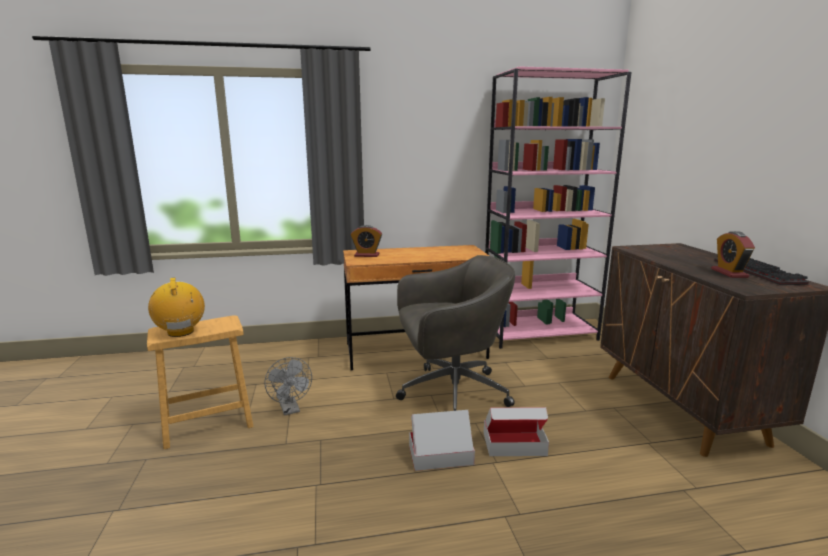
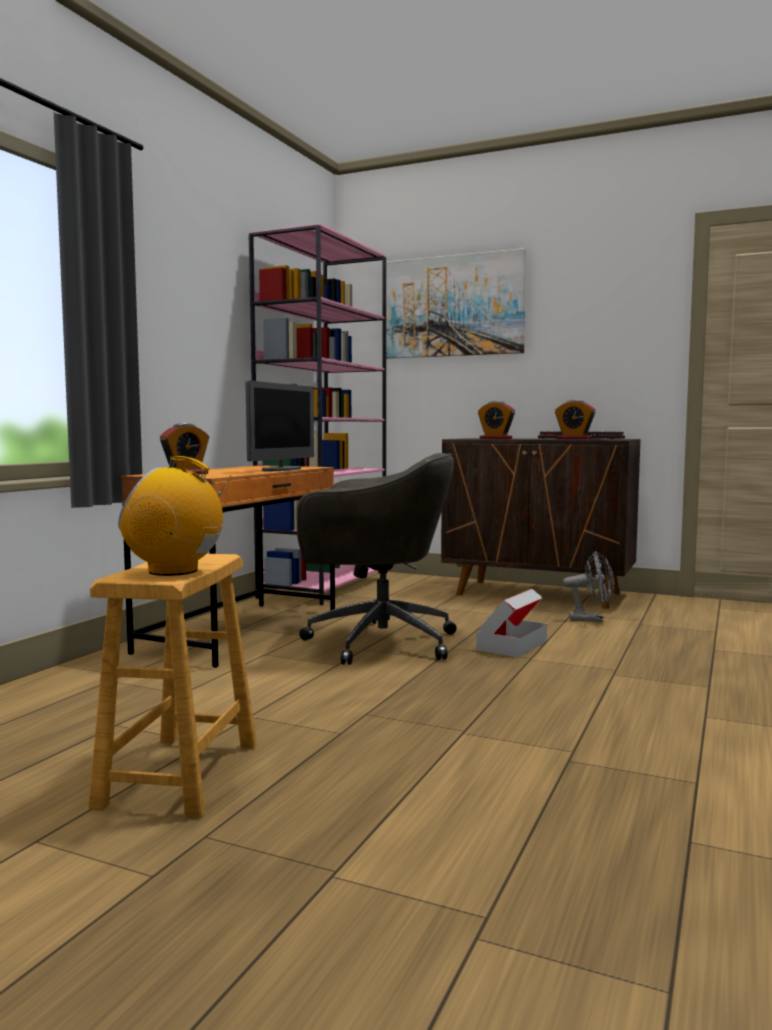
camera: 55 degrees left, 10 degrees down
grey fan [265,357,312,416] -> grey fan moved to [563,551,614,622]
grey office chair [396,255,515,411] -> grey office chair turned 75 degrees clockwise [297,453,457,665]
cardboard box [409,410,475,471] -> none
none -> monitor [245,380,314,471]
none -> picture [386,248,526,359]
none -> alarm clock [478,401,515,439]

